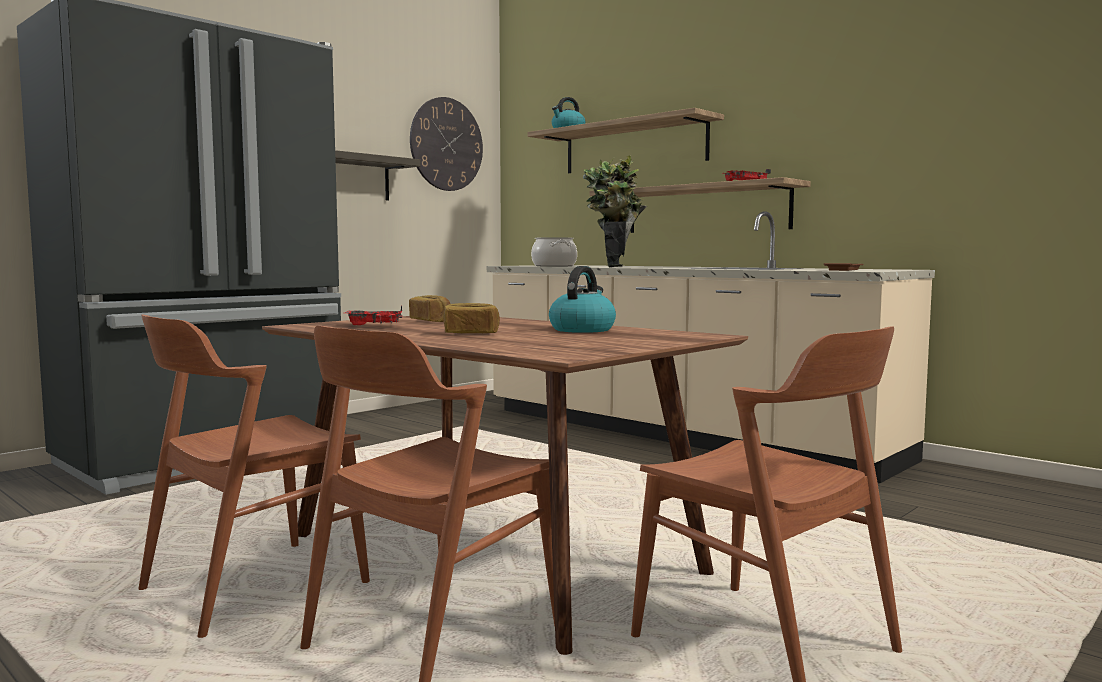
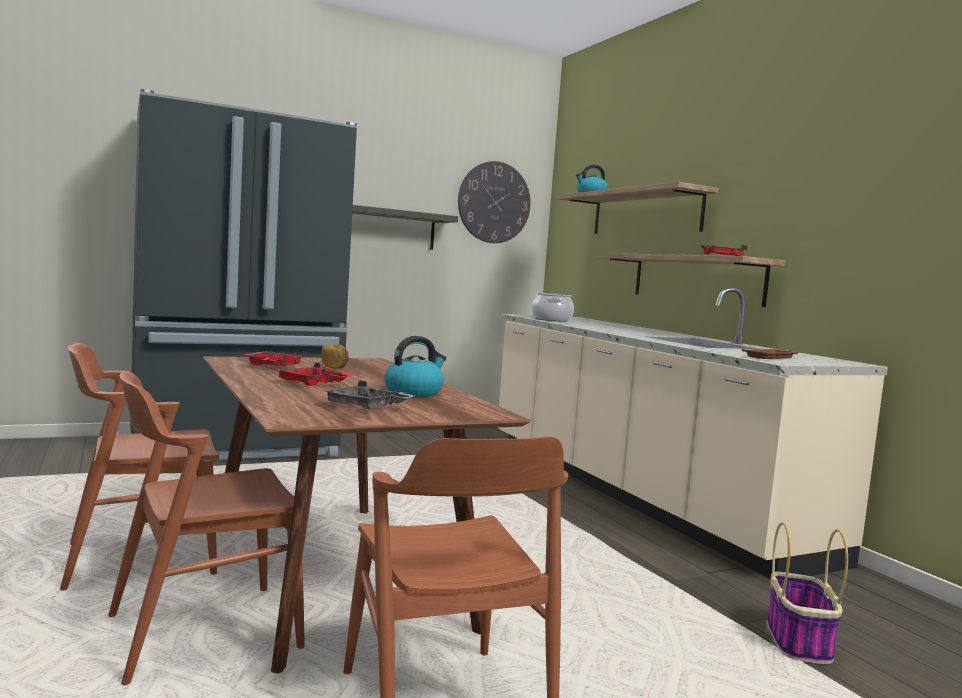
camera: 20 degrees right, 0 degrees up
bread [444,303,500,333] -> red tray [275,362,354,386]
potted plant [583,155,647,267] -> none
none -> grey tray [323,380,415,410]
none -> basket [767,522,848,664]

